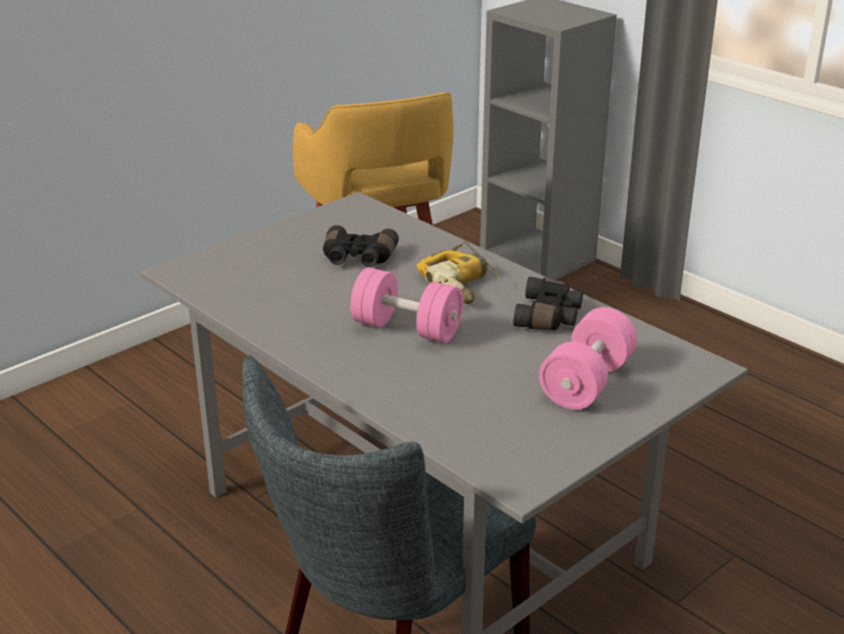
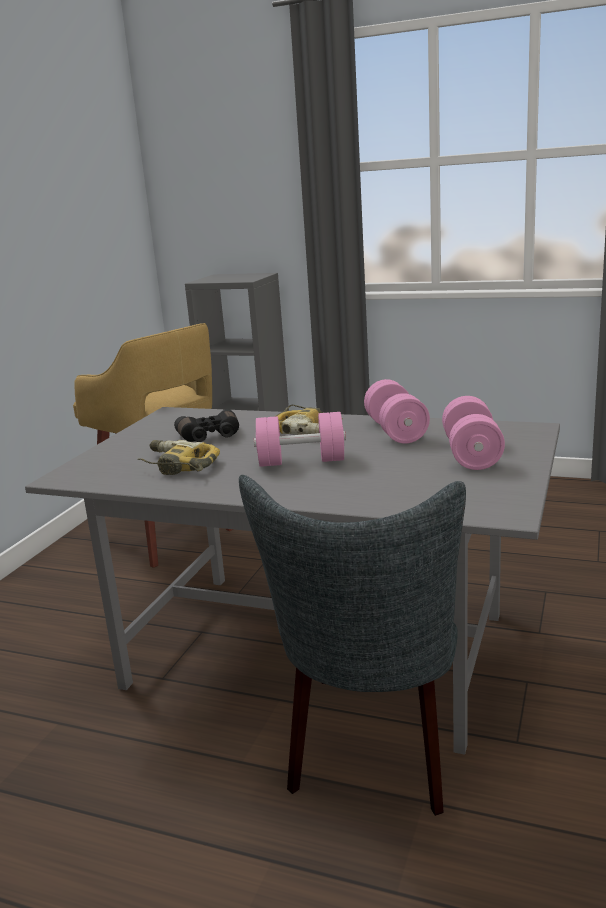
camera: 25 degrees left, 10 degrees down
black binoculars [514,277,583,330] -> pink dumbbell [364,379,430,444]
none -> power drill [137,440,220,475]

